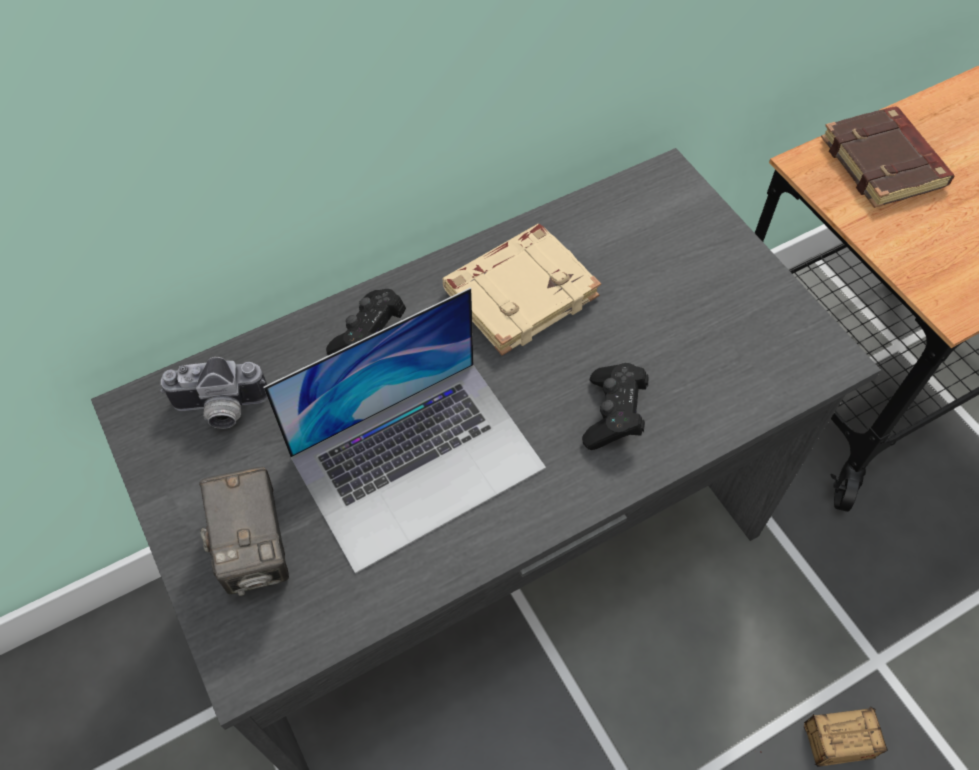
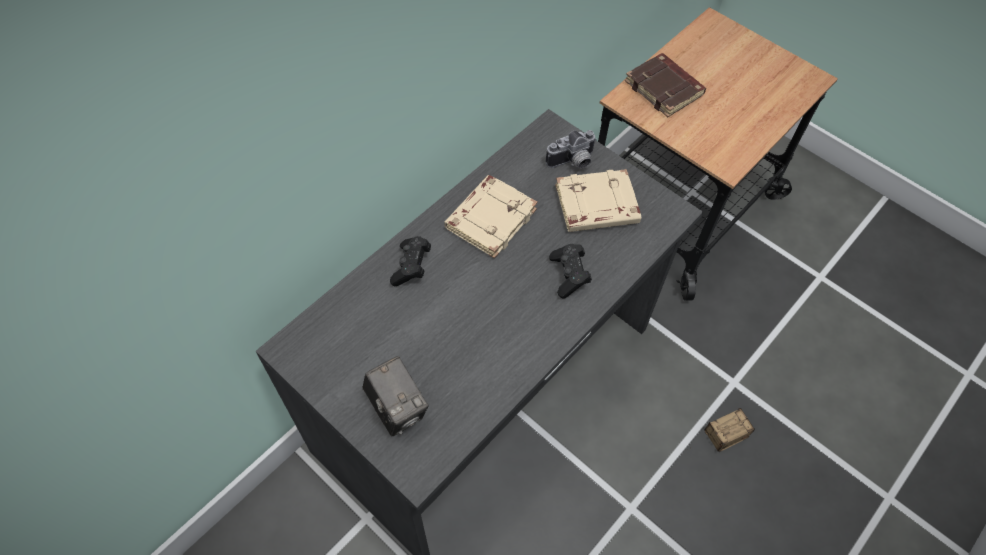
camera: 20 degrees left, 0 degrees up
camera [160,357,268,429] -> camera moved to [545,130,597,169]
laptop [263,288,546,574] -> none
none -> beige book [555,169,641,232]

